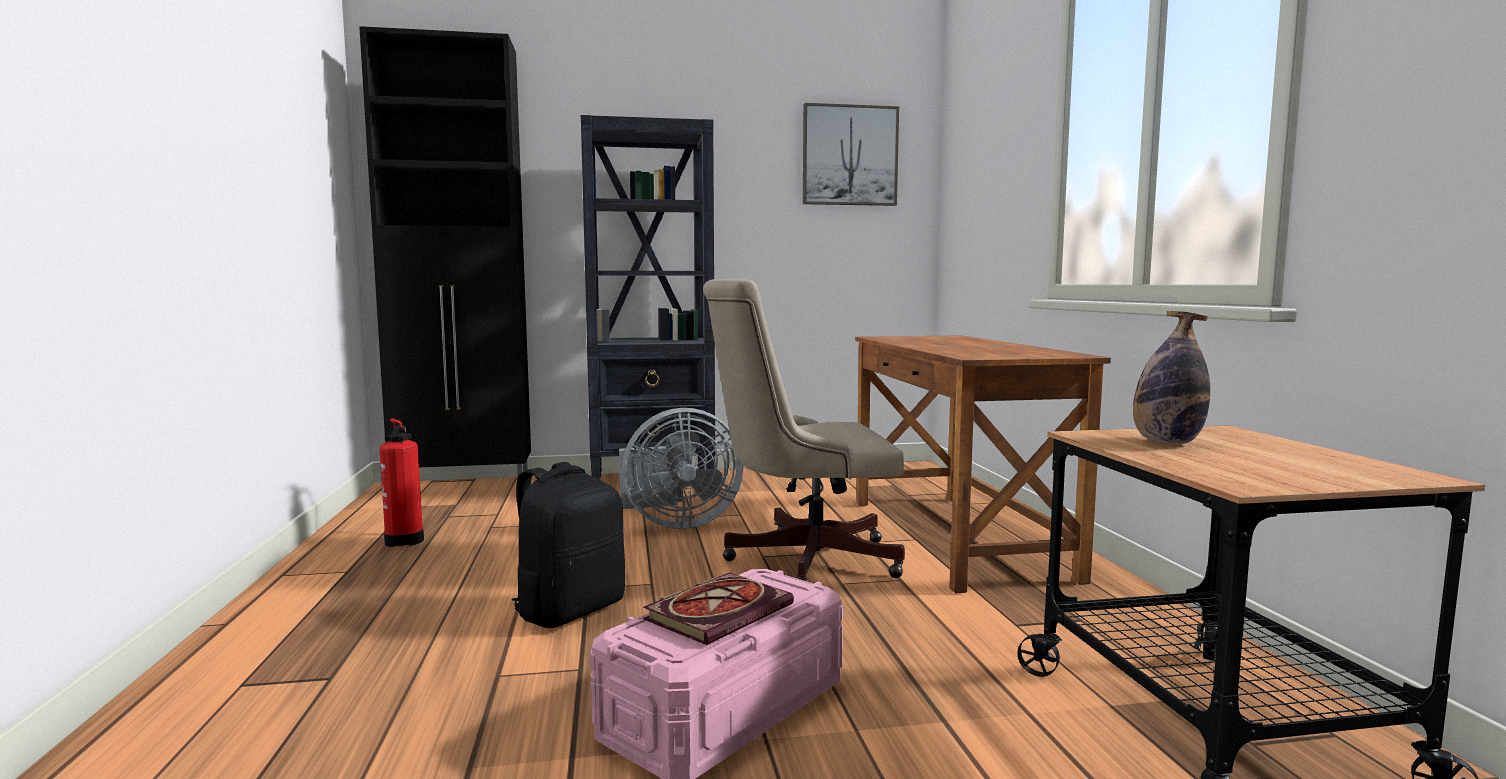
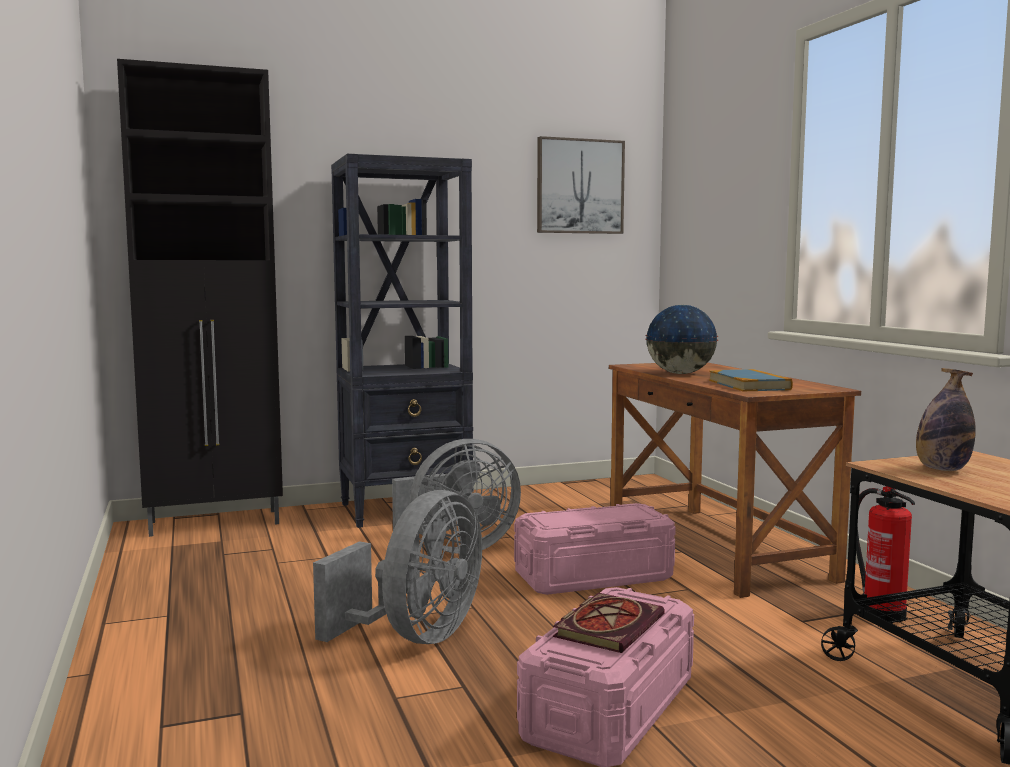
camera: 10 degrees left, 0 degrees up
fire extinguisher [379,419,424,547] -> fire extinguisher moved to [856,486,915,624]
black backpack [512,462,625,628] -> grey fan [313,490,482,644]
beige office chair [703,279,905,581] -> pink storage box [514,503,676,595]
none -> globe [645,305,719,374]
none -> book [709,369,793,391]

